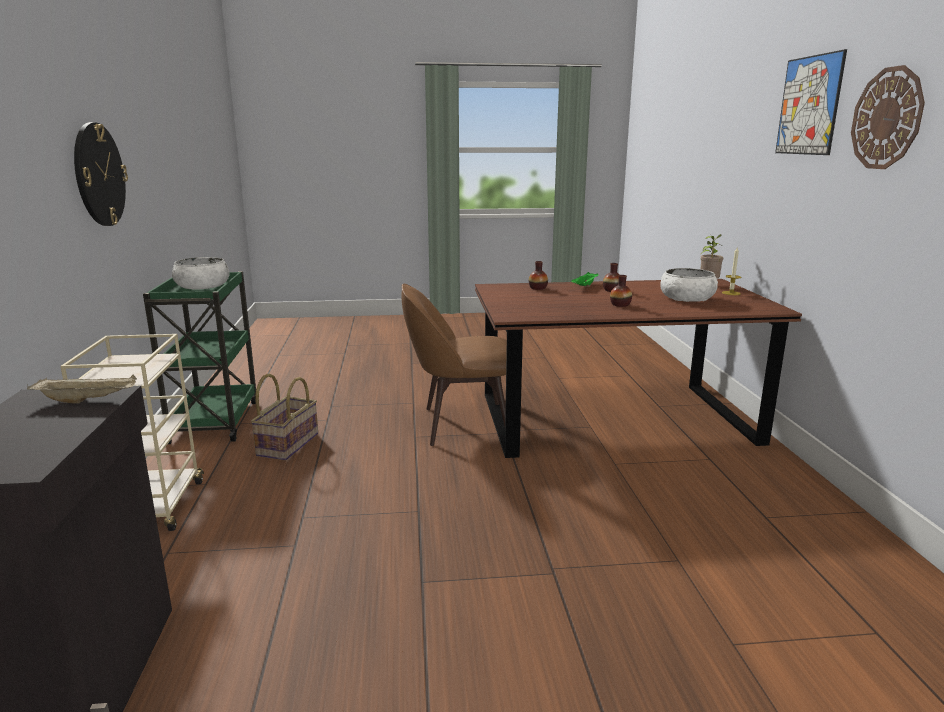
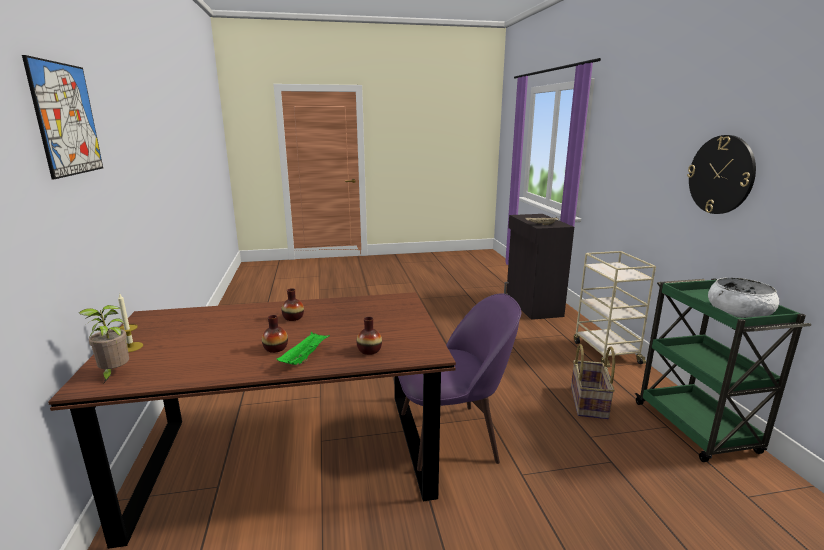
camera: 175 degrees right, 0 degrees up
brown chair [402,284,507,446] -> purple chair [398,293,521,471]
white bowl [660,268,718,302] -> none
wall clock [851,65,925,169] -> none

